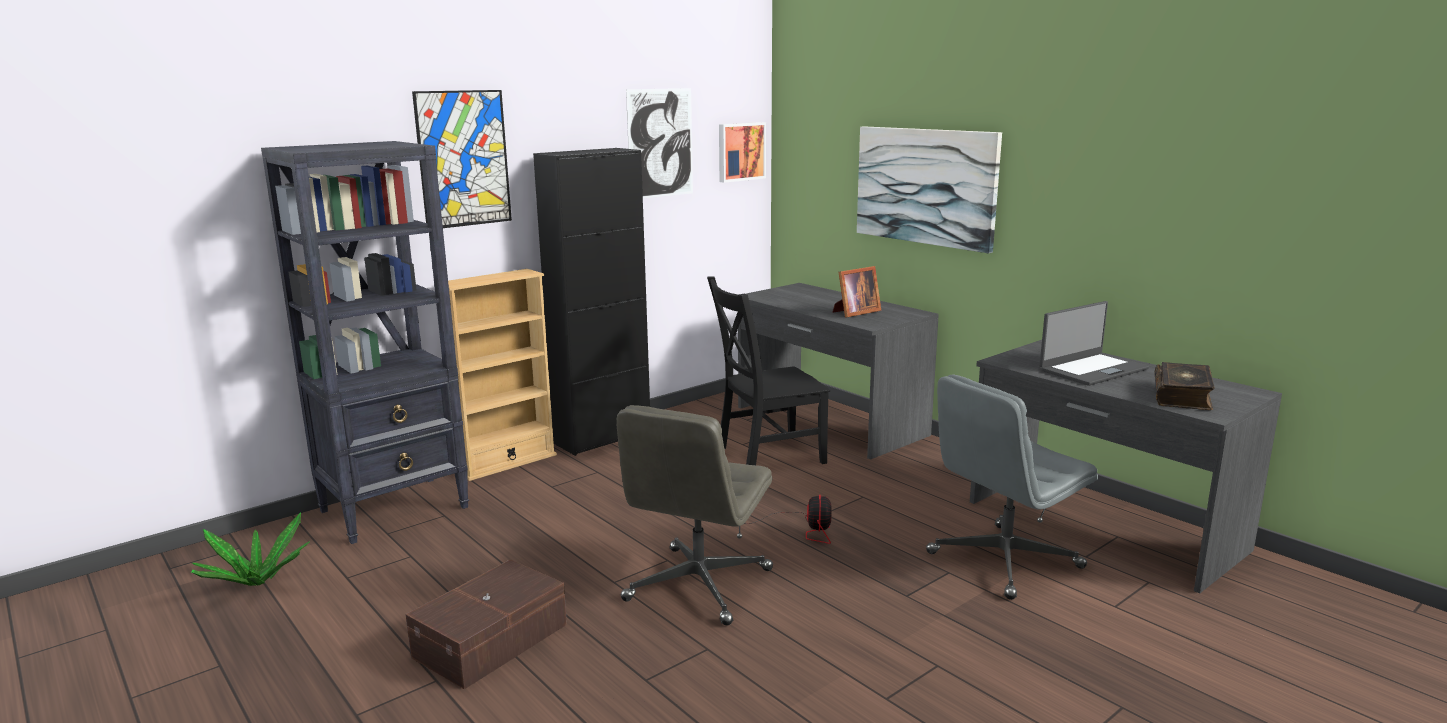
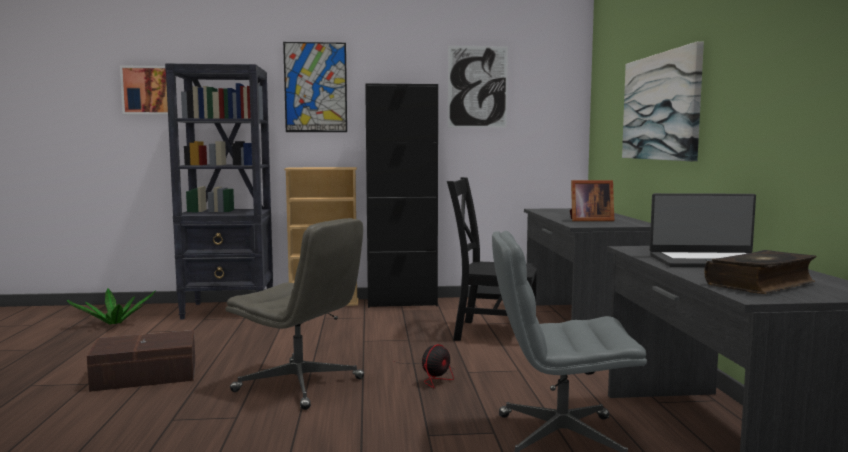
camera: 35 degrees right, 10 degrees down
grey office chair [616,405,773,625] -> grey office chair turned 120 degrees counterclockwise [226,218,364,410]
picture [719,122,766,183] -> picture moved to [120,66,168,115]

